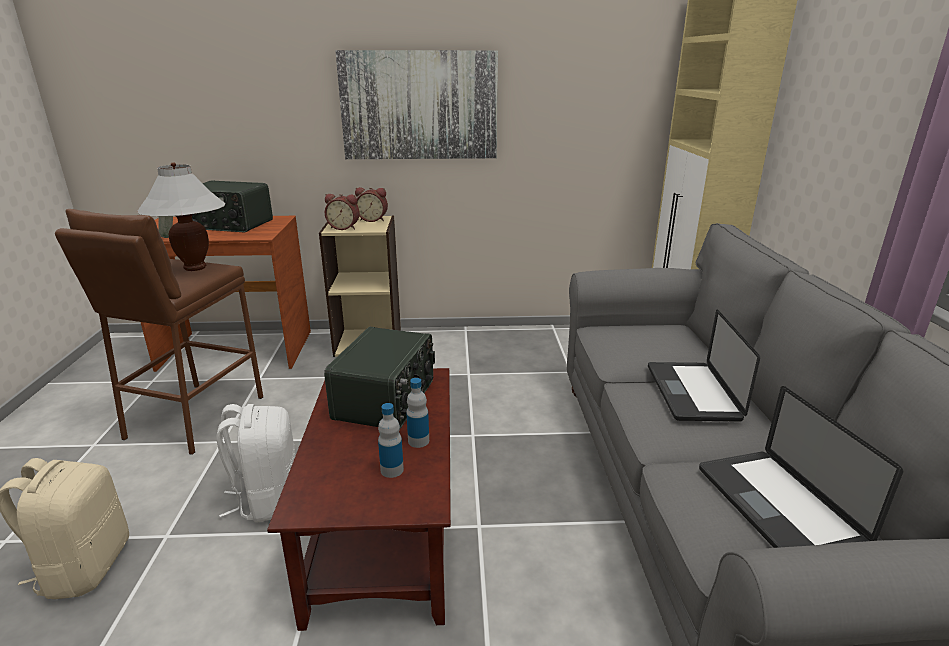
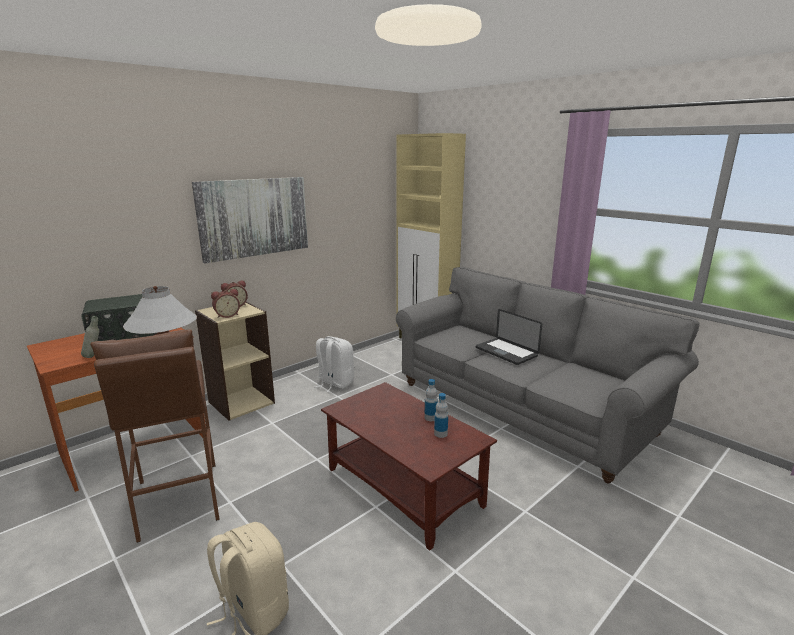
camera: 40 degrees left, 5 degrees down
white backpack [217,404,296,523] -> white backpack moved to [315,336,354,392]
radio [324,327,435,430] -> none
laptop [699,386,903,548] -> none

